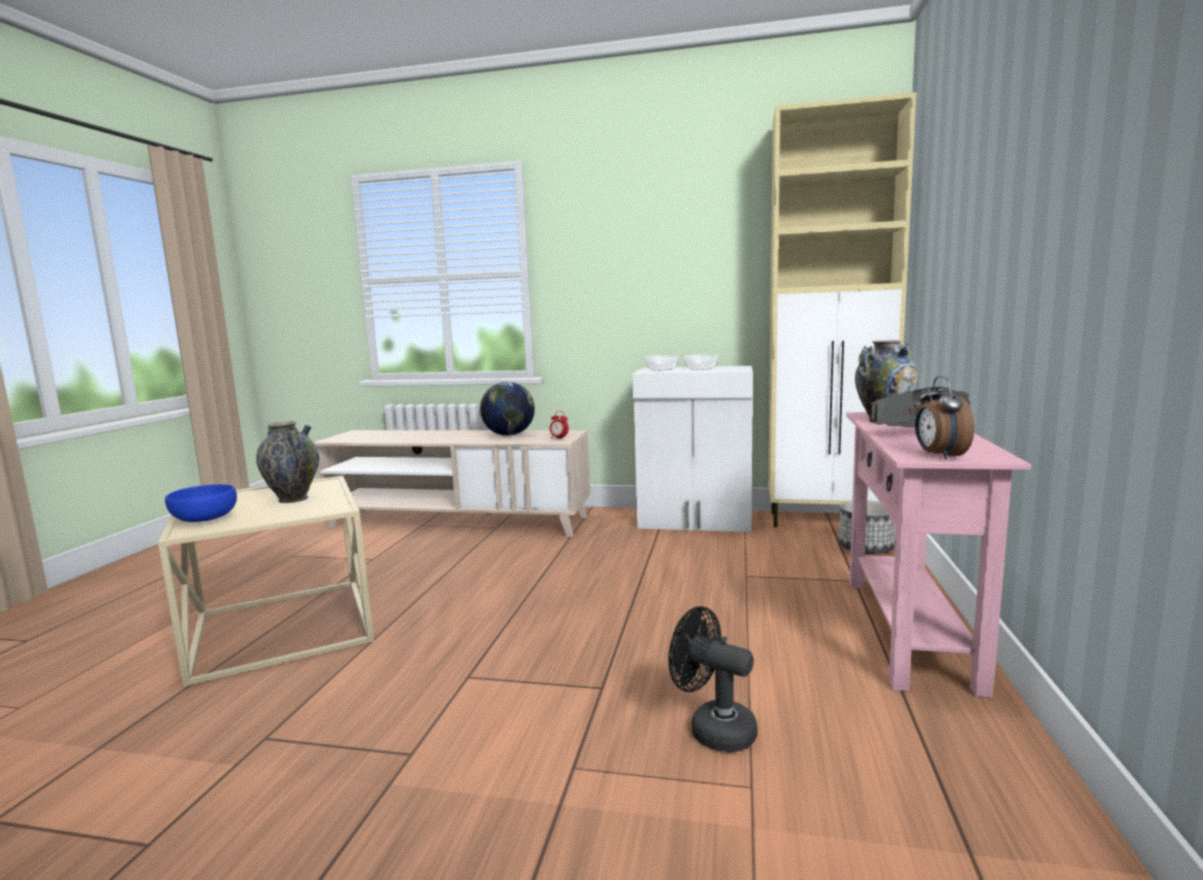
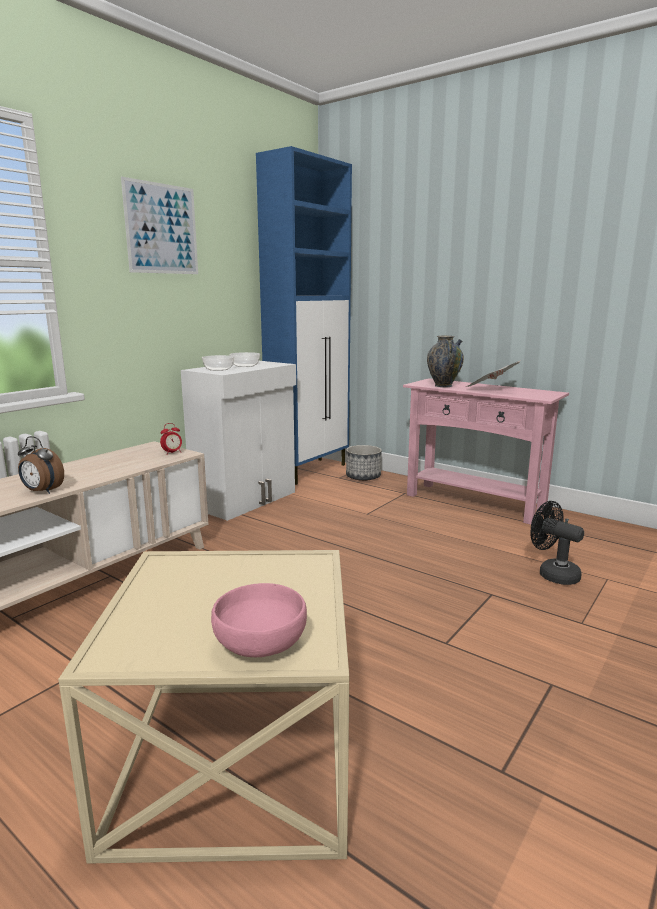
camera: 65 degrees left, 5 degrees up
blue bowl [165,484,237,522] -> pink bowl [211,583,307,657]
vase [256,421,319,503] -> none
globe [480,382,535,436] -> none
black fan [668,606,758,752] -> black fan turned 75 degrees clockwise [530,501,584,585]
beige cabinet [768,92,916,527] -> blue cabinet [256,146,352,485]
alarm clock [915,376,974,460] -> alarm clock moved to [18,436,64,494]
none -> picture [121,177,198,274]

